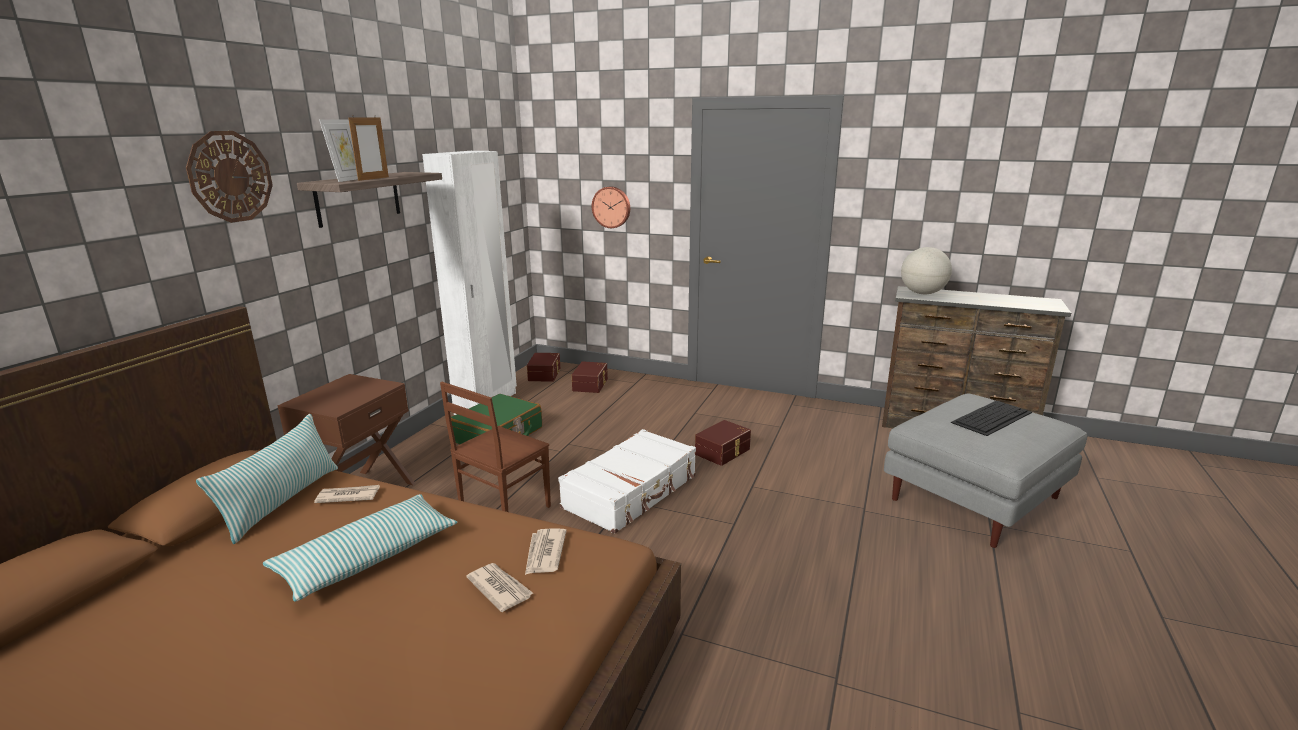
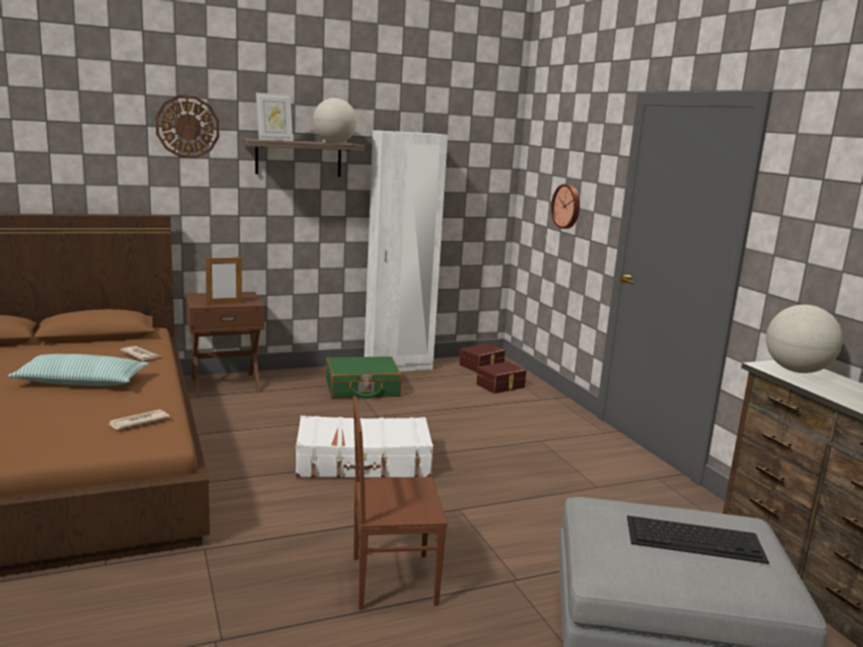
camera: 45 degrees right, 5 degrees down
pillow [196,414,338,544] -> none
picture frame [348,115,389,181] -> picture frame moved to [206,256,242,304]
brown chair [440,382,551,512] -> brown chair moved to [353,396,447,610]
newspaper [466,563,534,612] -> none
brown storage box [695,420,751,466] -> none
none -> globe [313,98,357,143]

